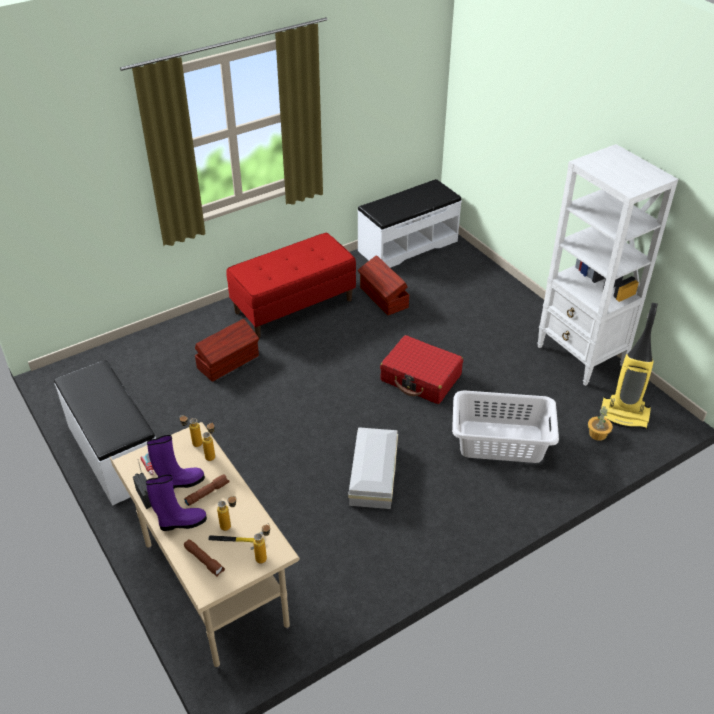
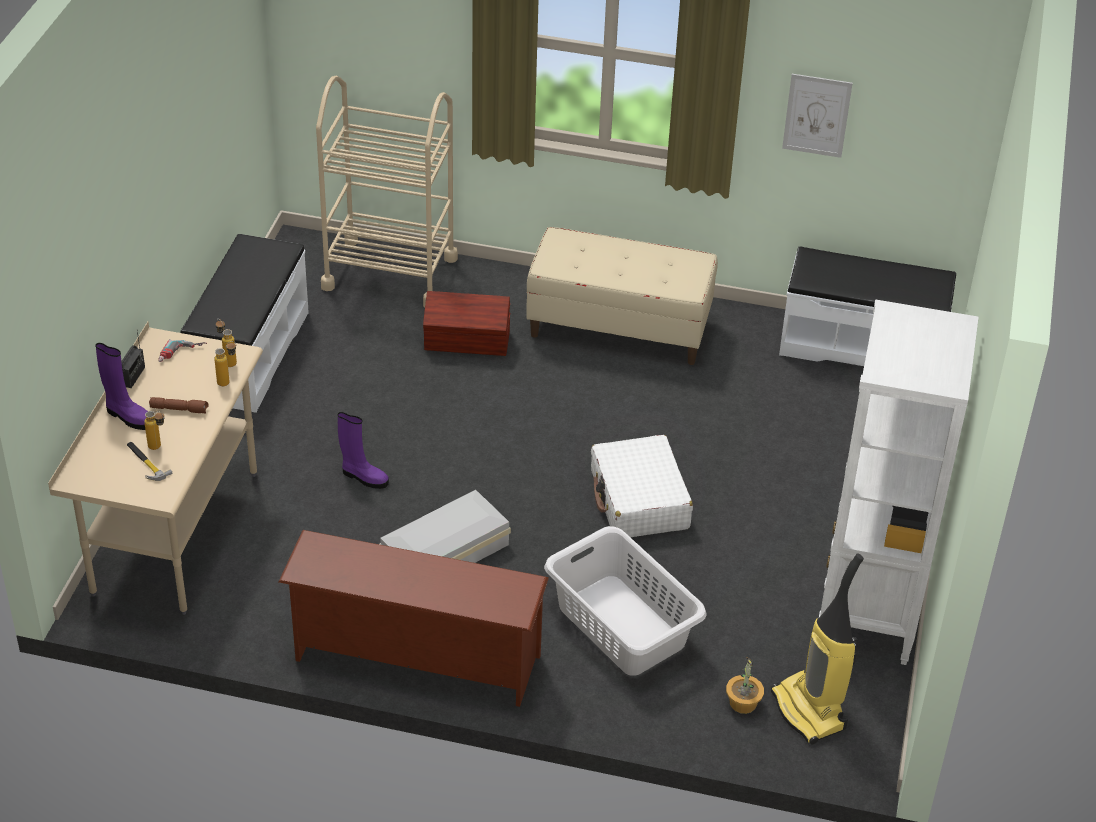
camera: 45 degrees right, 0 degrees up
purple boot [147,435,205,489] -> purple boot moved to [338,412,389,489]
brown flashlight [184,539,225,577] -> none
red bench [226,233,356,338] -> beige bench [526,227,718,365]
bottle [253,524,270,564] -> none
brown storage box [358,255,409,315] -> none
red suitcase [380,335,463,404] -> white suitcase [591,435,693,537]
none -> brown shoe rack [278,530,549,707]
none -> beige cart [316,76,458,308]
none -> picture [782,74,853,158]

